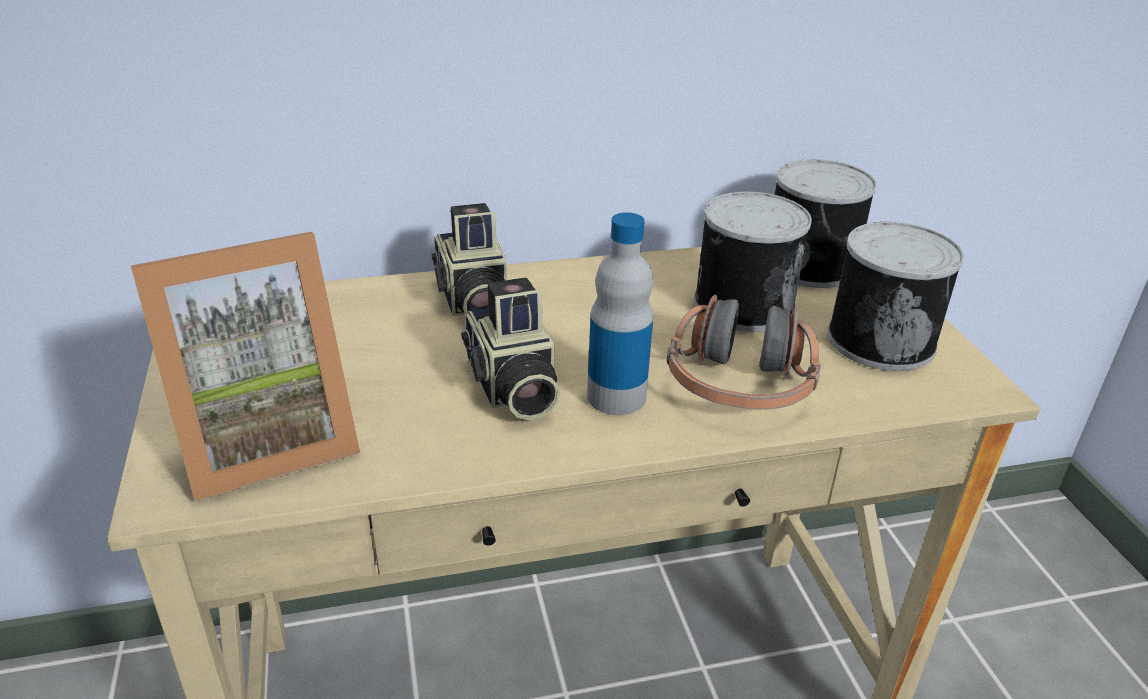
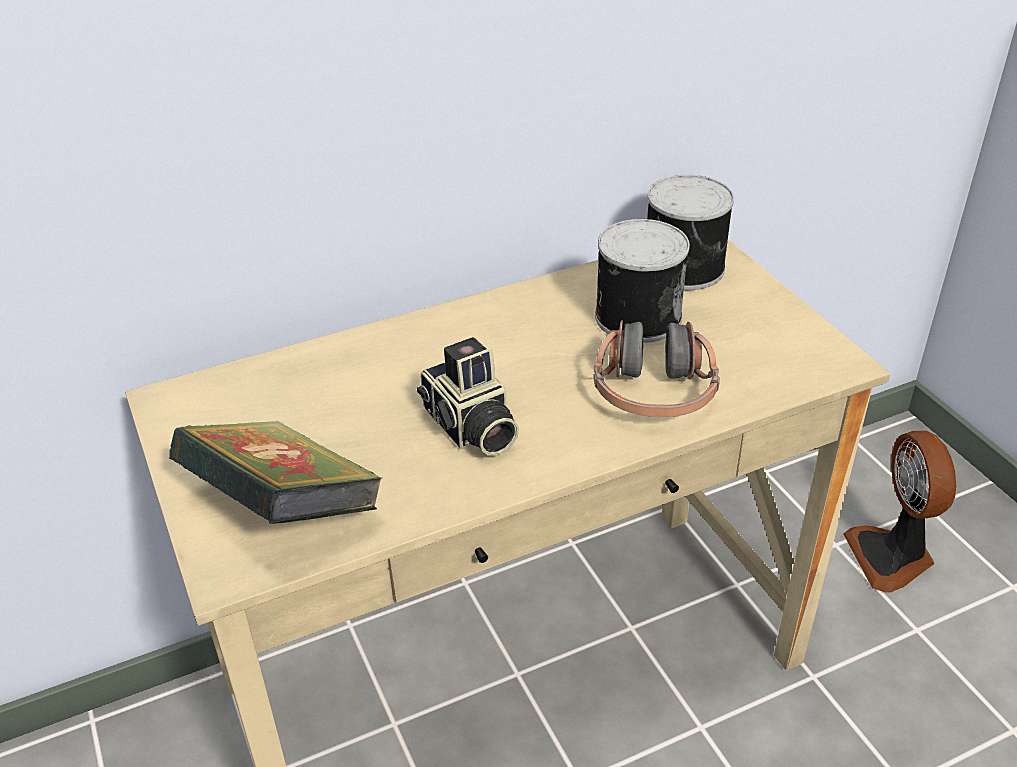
camera: 10 degrees left, 5 degrees up
picture frame [131,232,360,501] -> book [169,421,383,524]
camera [432,203,507,316] -> none
bottle [587,212,653,415] -> none
can [828,222,964,371] -> none
none -> fan [843,431,956,593]

